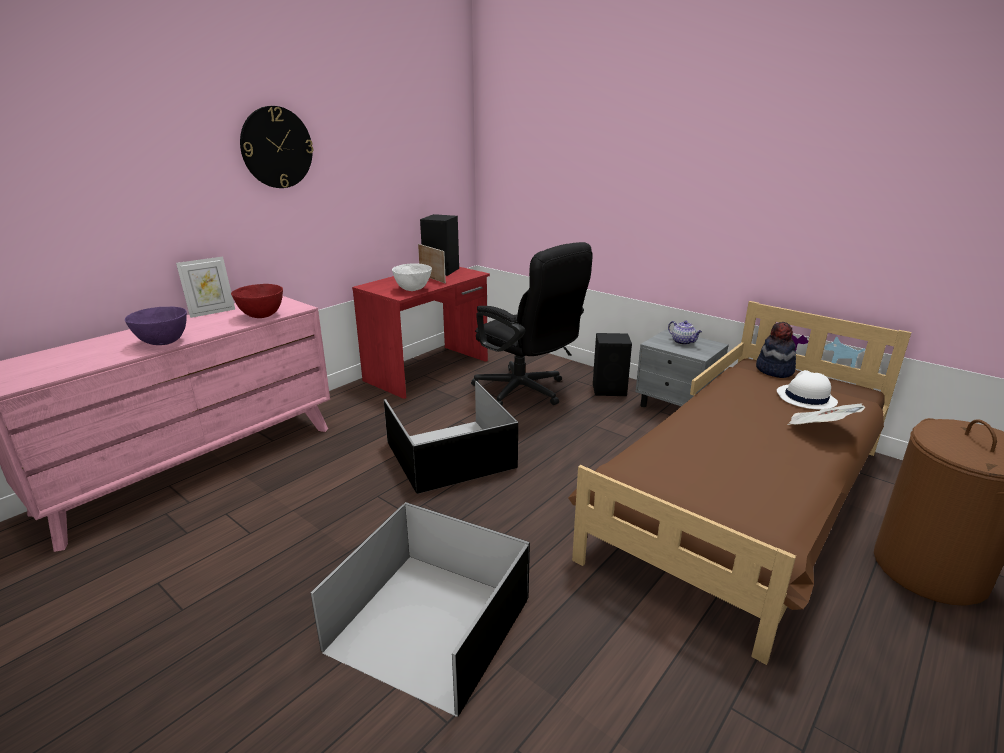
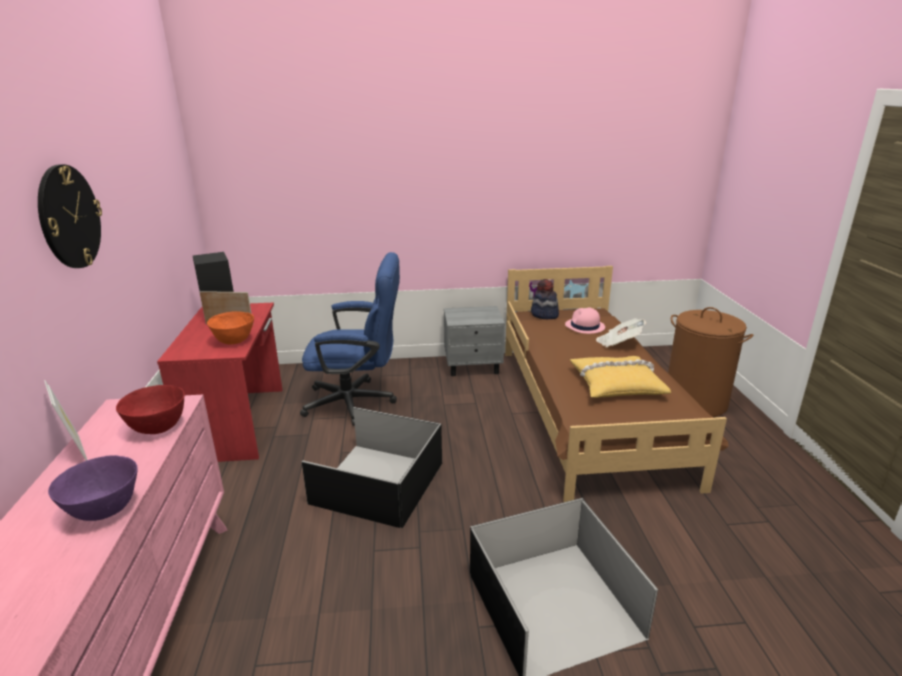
camera: 45 degrees left, 0 degrees up
picture frame [176,257,235,318] -> picture frame turned 45 degrees counterclockwise [44,380,87,460]
white bowl [392,263,432,291] -> orange bowl [207,311,254,345]
black office chair [471,242,593,405] -> blue office chair [300,252,400,426]
black speaker [593,333,632,396] -> none
teapot [668,321,702,345] -> none
white hat [777,370,838,409] -> pink hat [565,308,605,334]
none -> yellow pillow [570,356,671,398]

